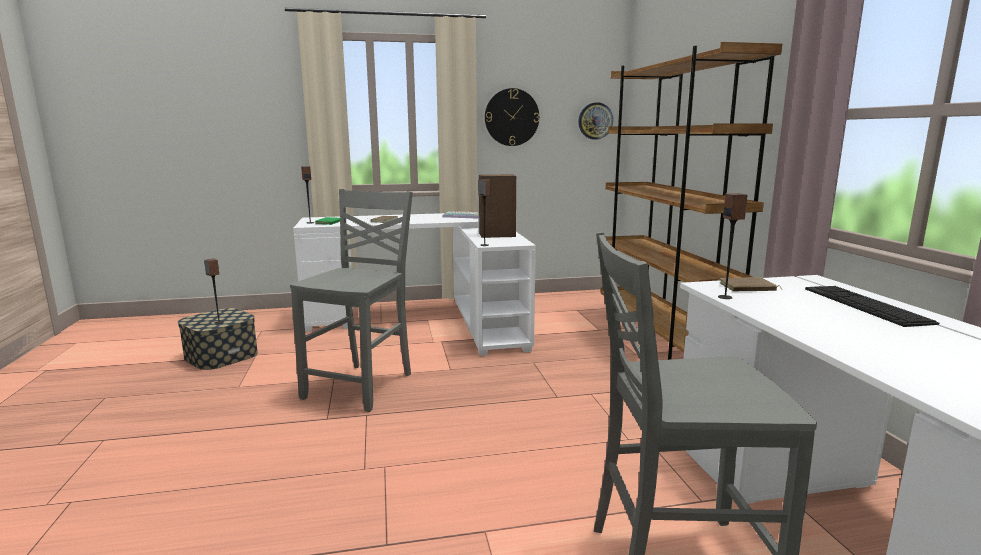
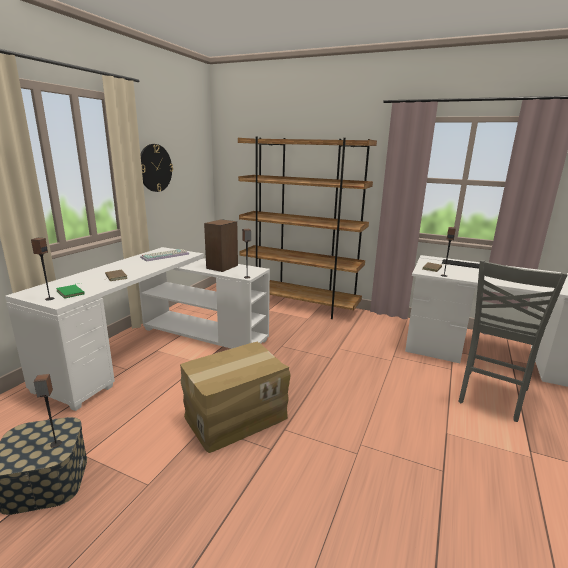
camera: 55 degrees left, 5 degrees up
grey chair [290,189,413,412] -> cardboard box [180,342,291,453]
wall clock [578,102,613,140] -> none

